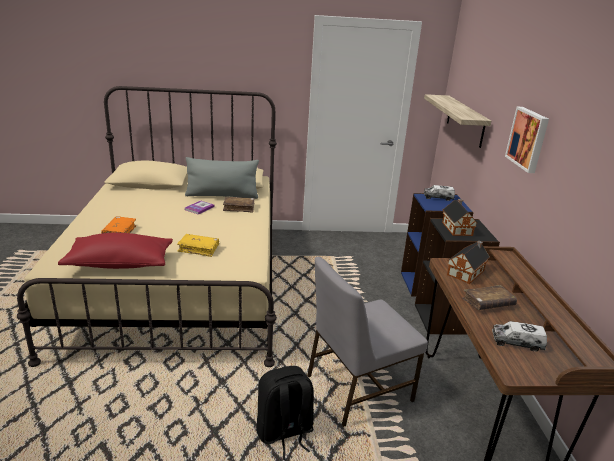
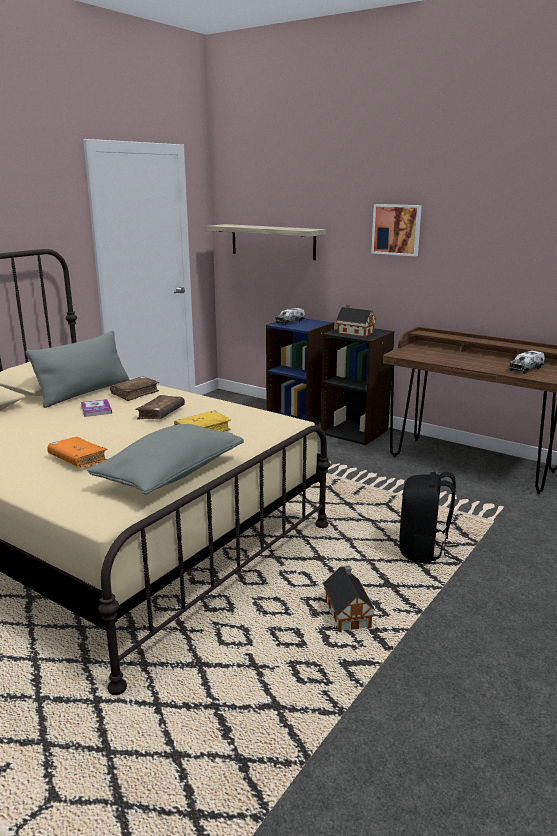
camera: 50 degrees left, 5 degrees down
red pillow [58,233,173,269] -> grey pillow [87,424,244,495]
grey chair [307,257,428,427] -> none
toy house [447,241,490,284] -> toy house moved to [323,566,376,632]
brown book [462,285,517,310] -> brown book moved to [135,395,185,419]

